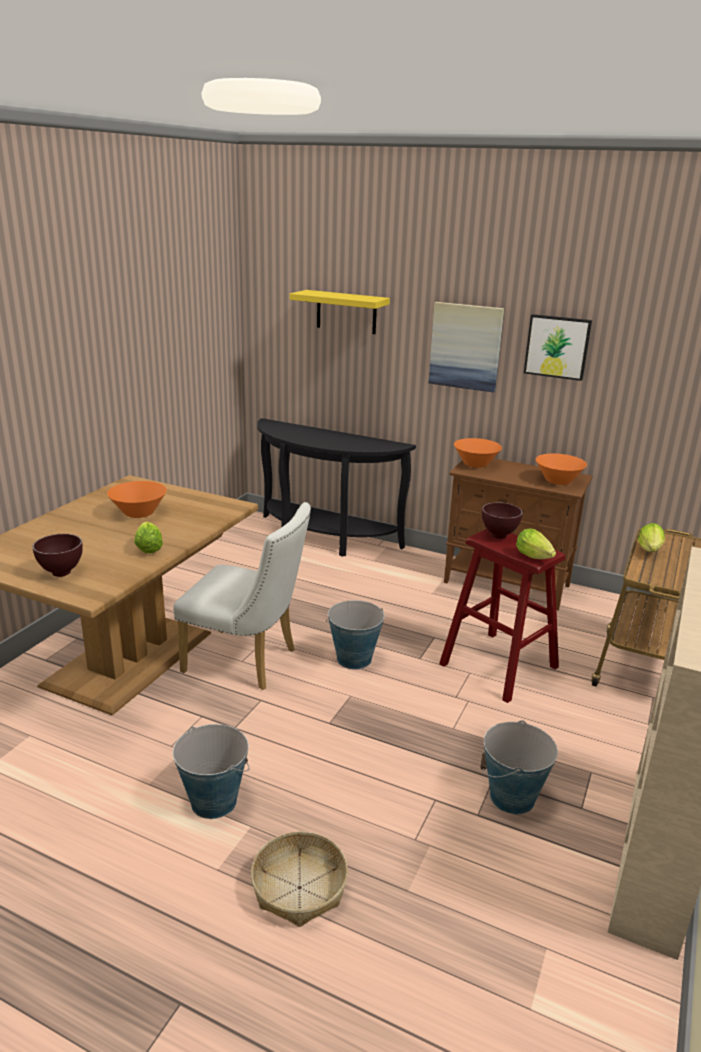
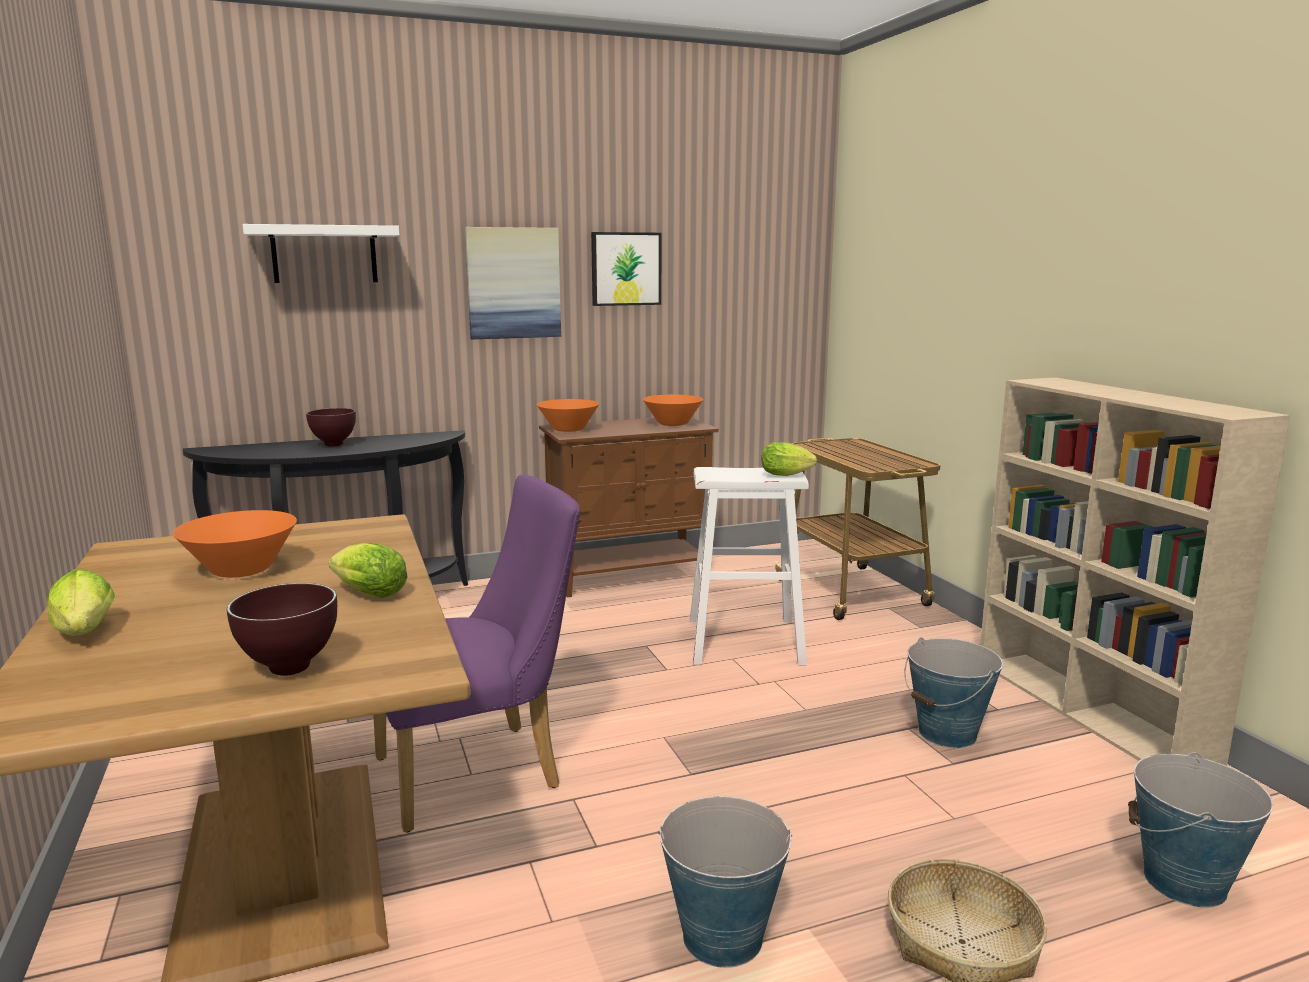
camera: 45 degrees left, 10 degrees down
white chair [173,502,311,690] -> purple chair [373,475,580,832]
yellow shelf [290,290,390,334] -> white shelf [243,224,400,283]
bucket [326,600,384,669] -> bucket moved to [1128,752,1273,908]
red stool [439,529,565,703] -> white stool [690,467,809,666]
brown bowl [482,502,523,539] -> brown bowl moved to [306,408,356,447]
lettuce [638,523,665,552] -> lettuce moved to [47,569,115,636]

